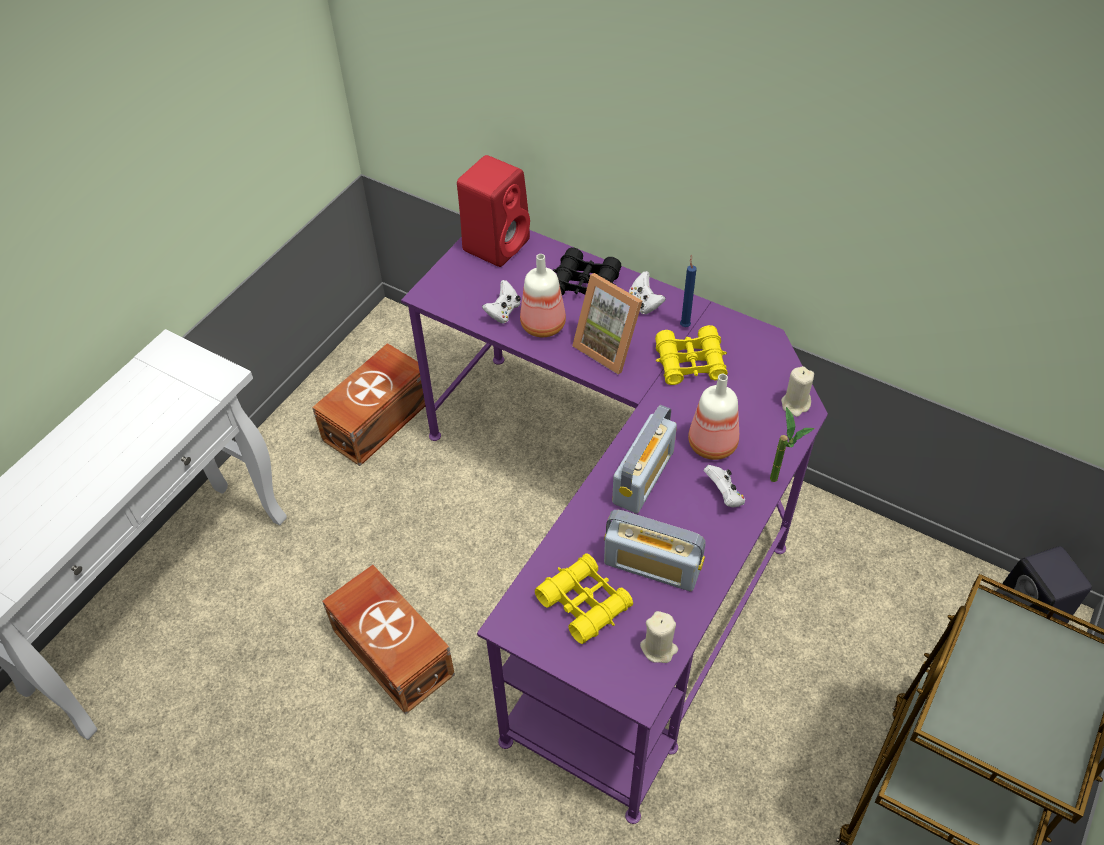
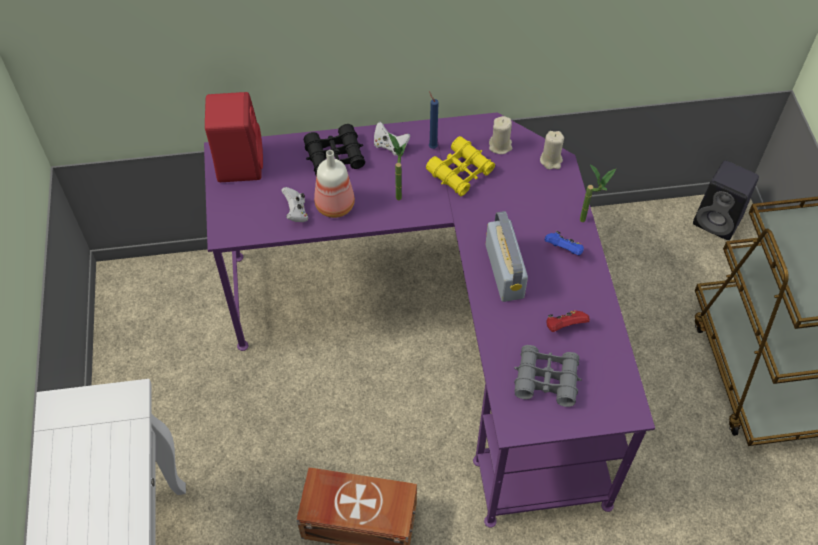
camera: 40 degrees left, 5 degrees up
brown storage box [312,343,425,466] -> none
yellow binoculars [535,553,633,644] -> grey binoculars [514,345,582,407]
picture frame [572,273,642,374] -> potted plant [388,133,406,201]
radio [604,510,706,592] -> red game controller [546,310,590,332]
beige candle [640,611,678,663] -> beige candle moved to [489,116,512,154]
bottle [688,374,739,460] -> none
white game controller [704,465,745,508] -> blue game controller [544,231,584,255]

